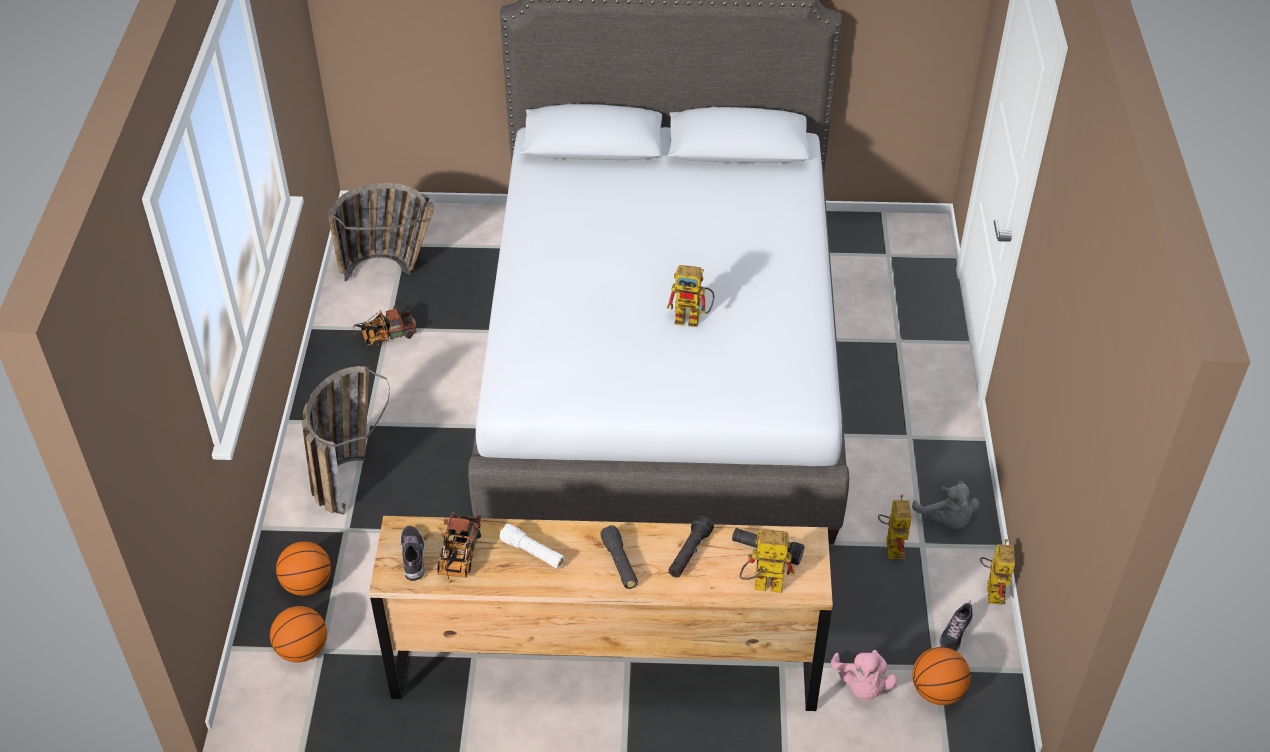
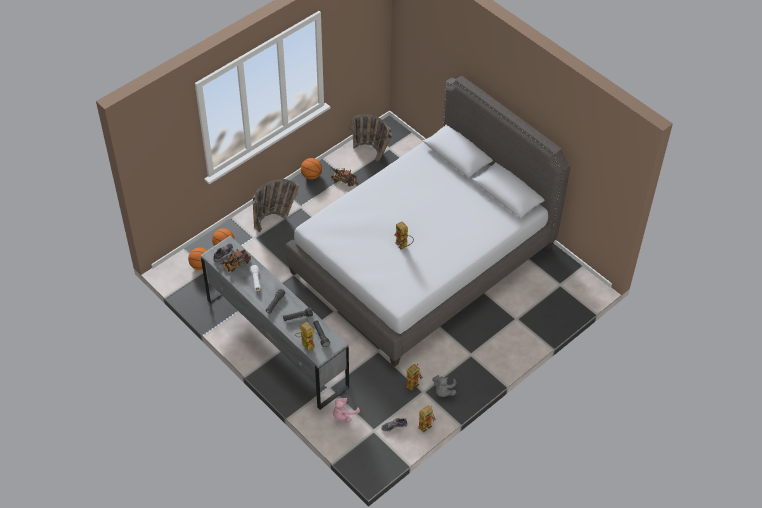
camera: 45 degrees right, 5 degrees up
brown dresser [369,516,833,711] -> grey dresser [200,236,349,410]
basketball [912,647,971,705] -> basketball moved to [301,158,322,179]

